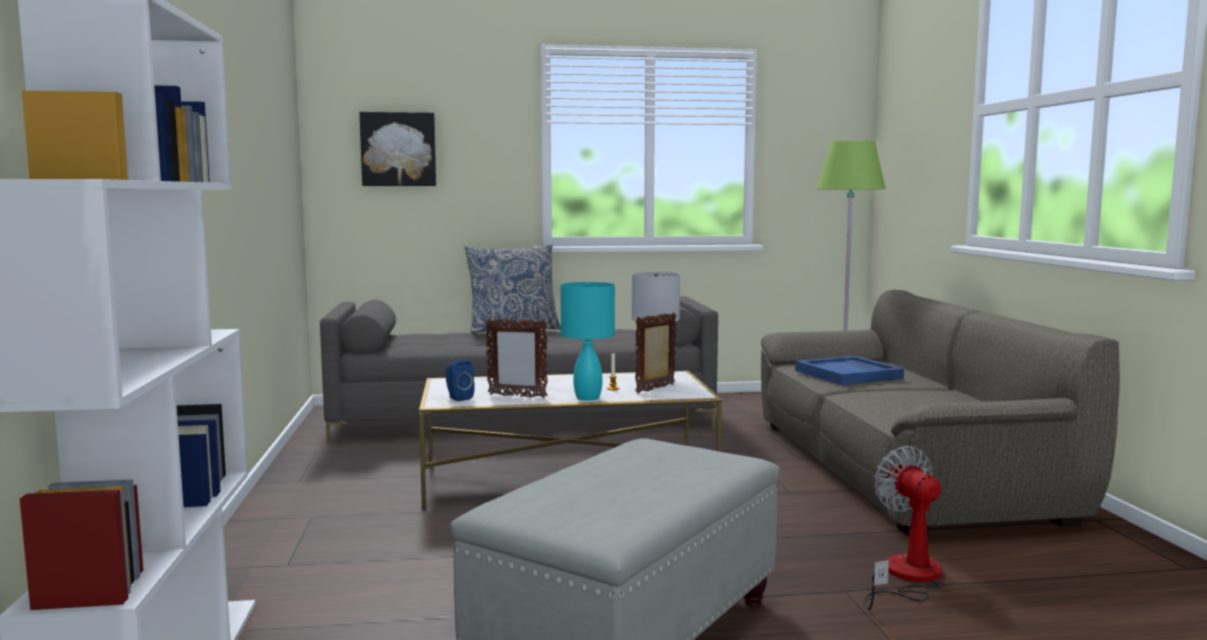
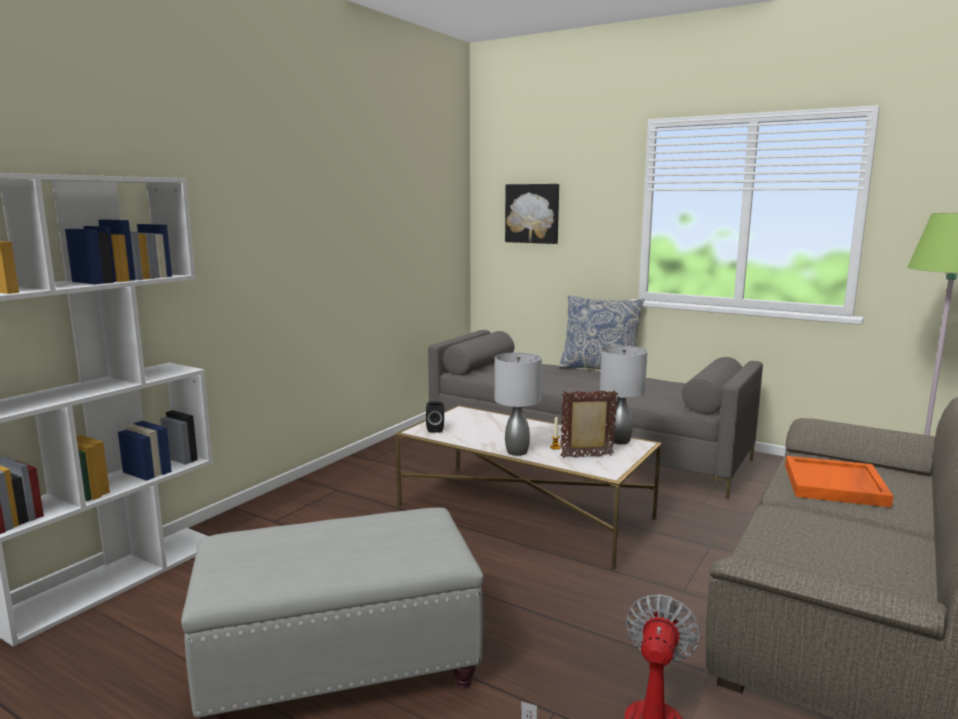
camera: 40 degrees right, 5 degrees up
blue speaker [446,360,475,401] -> black speaker [426,401,444,432]
picture frame [485,319,548,398] -> none
turquoise table lamp [560,282,615,400] -> grey table lamp [495,352,542,456]
blue tray [795,356,904,385] -> orange tray [785,456,894,508]

